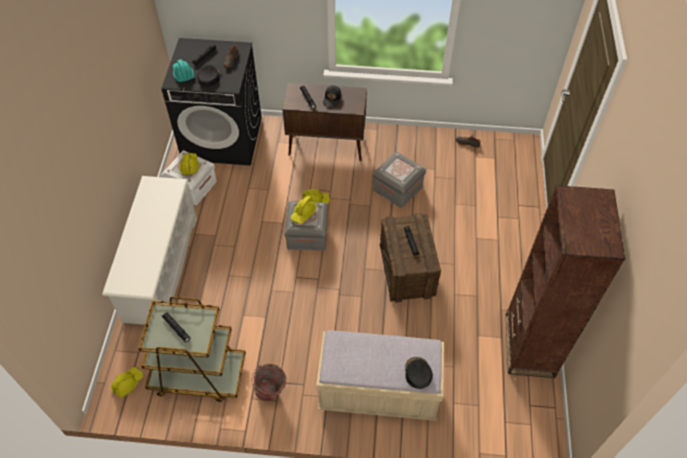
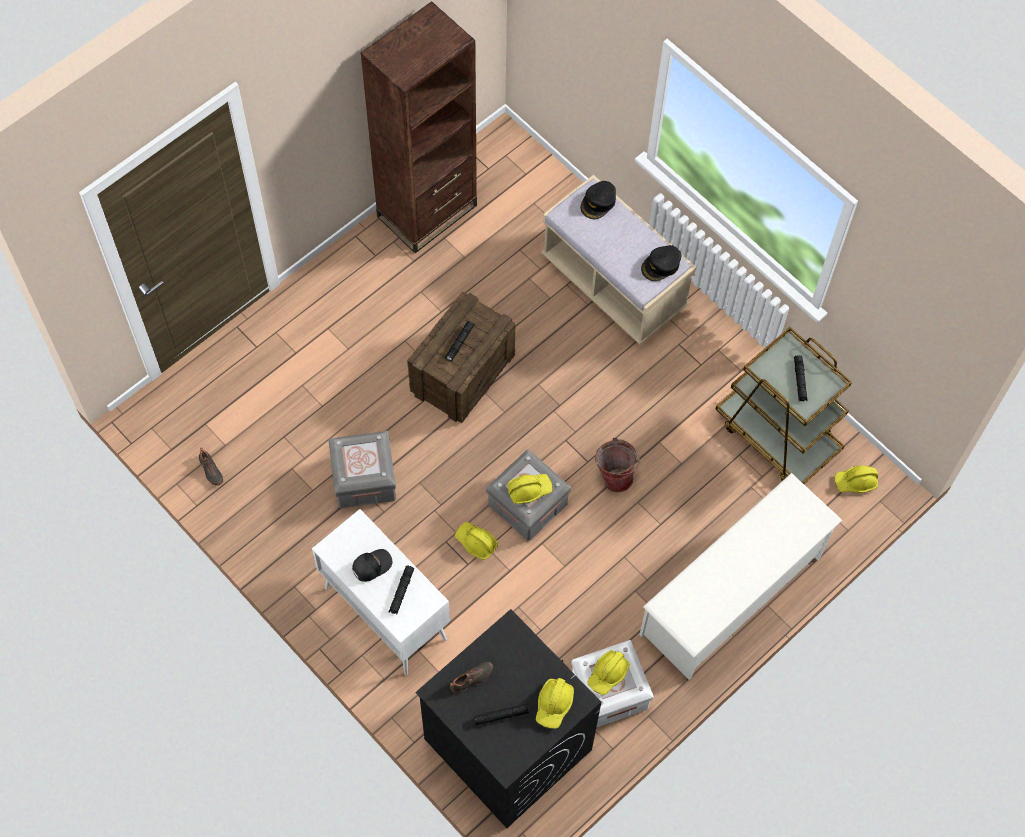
camera: 140 degrees left, 10 degrees up
turquoise hard hat [173,59,194,82] -> yellow hard hat [536,678,574,729]
black cap [197,64,220,86] -> black cap moved to [641,245,682,281]
bucket [252,364,286,401] -> bucket moved to [595,438,640,492]
brown cabinet [282,83,367,161] -> white cabinet [312,509,450,675]

